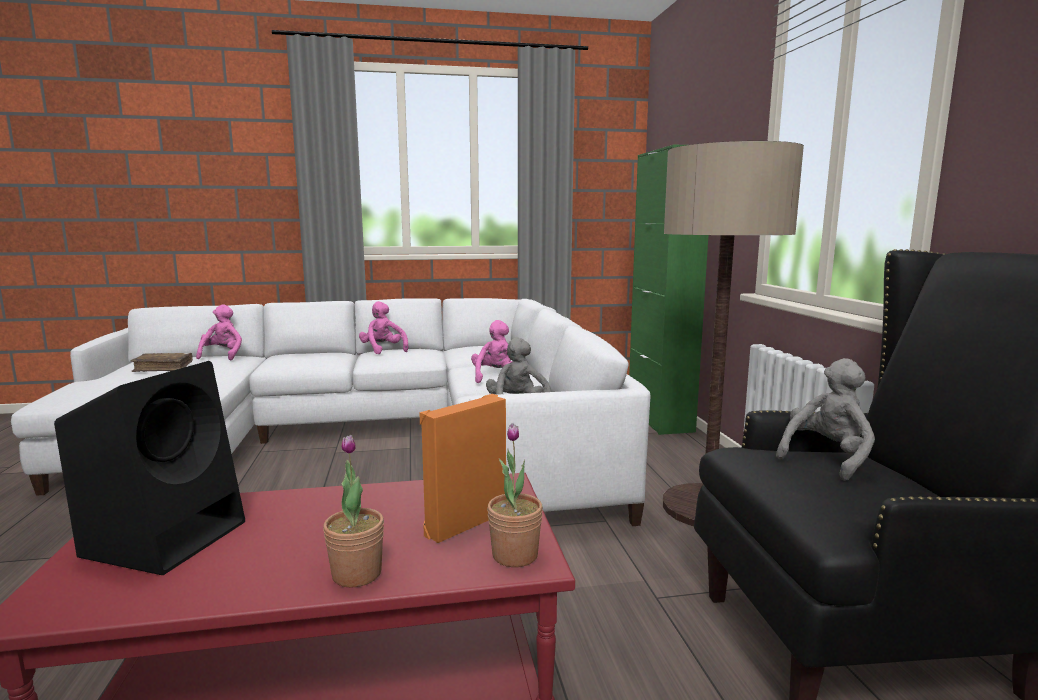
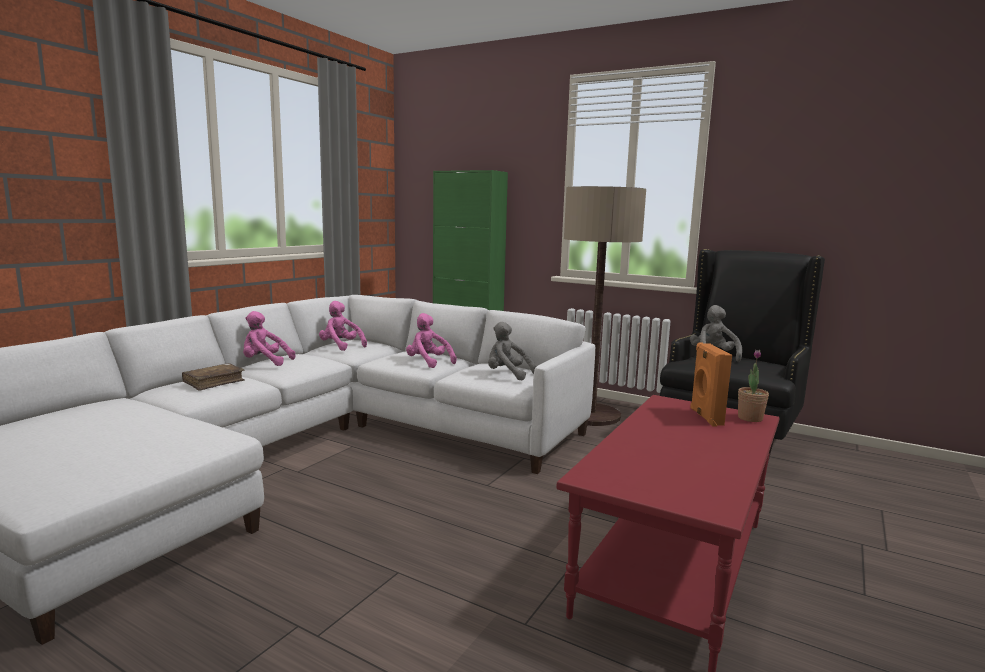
camera: 50 degrees left, 0 degrees up
black speaker [54,361,245,575] -> none
brown book [130,353,193,372] -> brown book moved to [182,363,245,391]
pink plush toy [196,304,242,360] -> pink plush toy moved to [319,301,367,351]
potted plant [323,435,384,588] -> none

